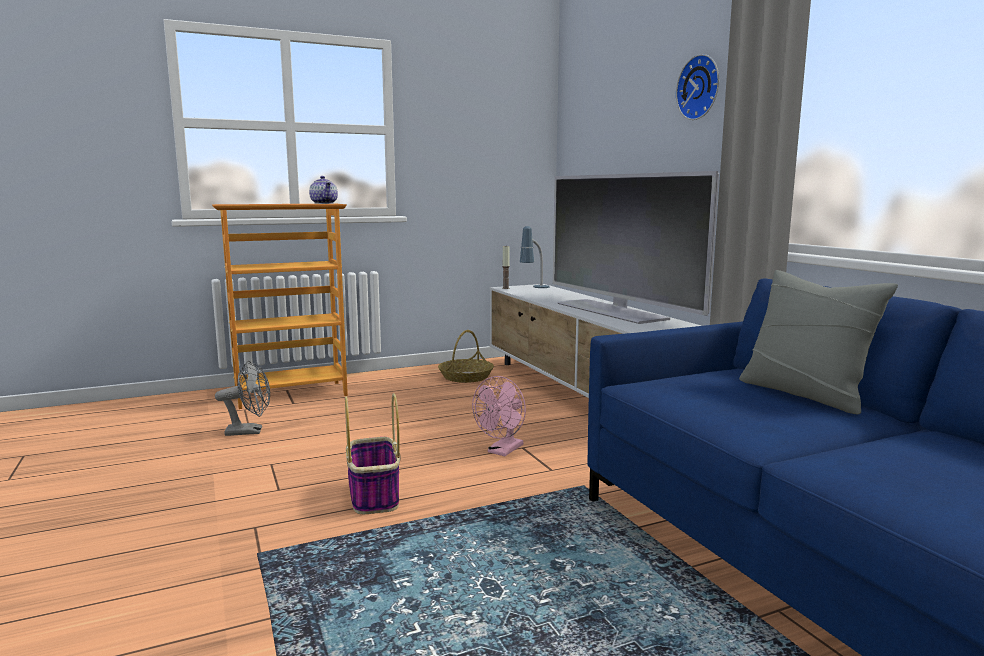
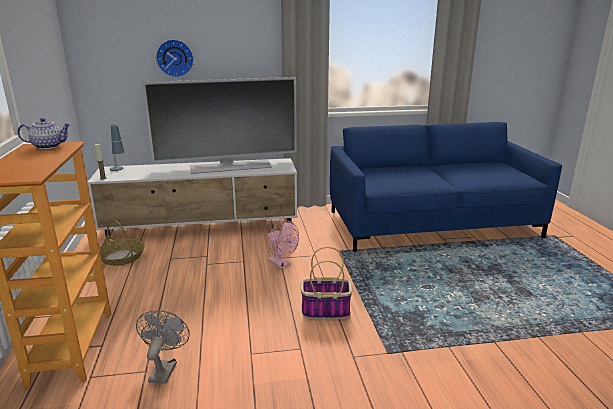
camera: 75 degrees left, 10 degrees up
wall clock [676,54,719,120] -> wall clock moved to [156,39,194,78]
grey pillow [739,270,898,414] -> none

